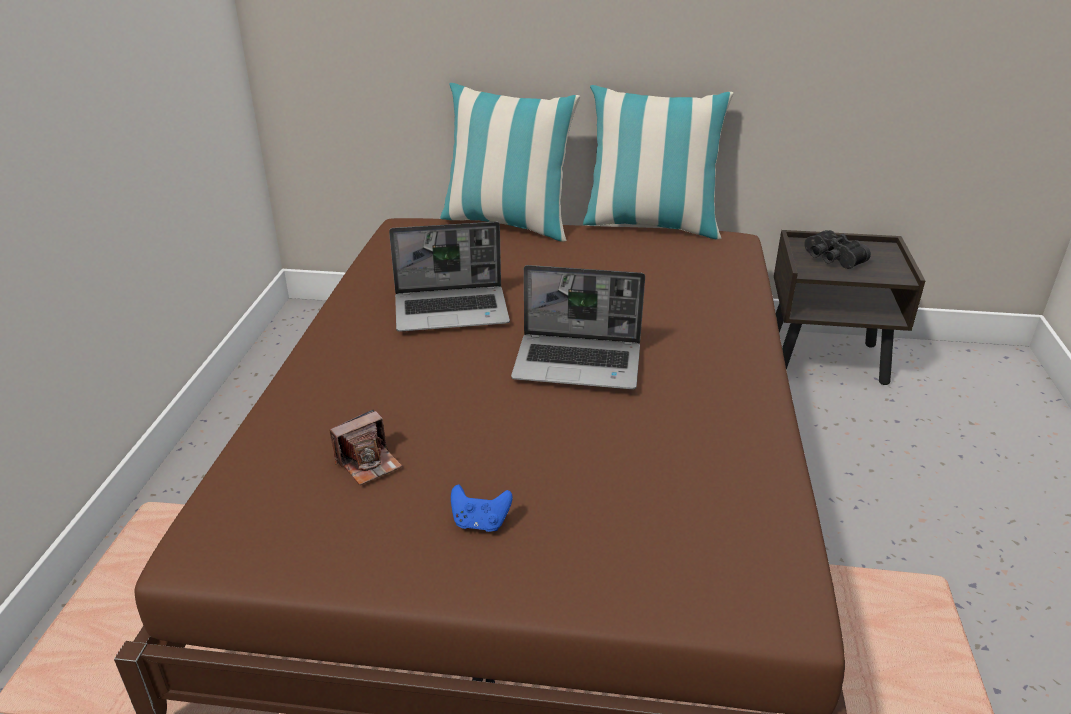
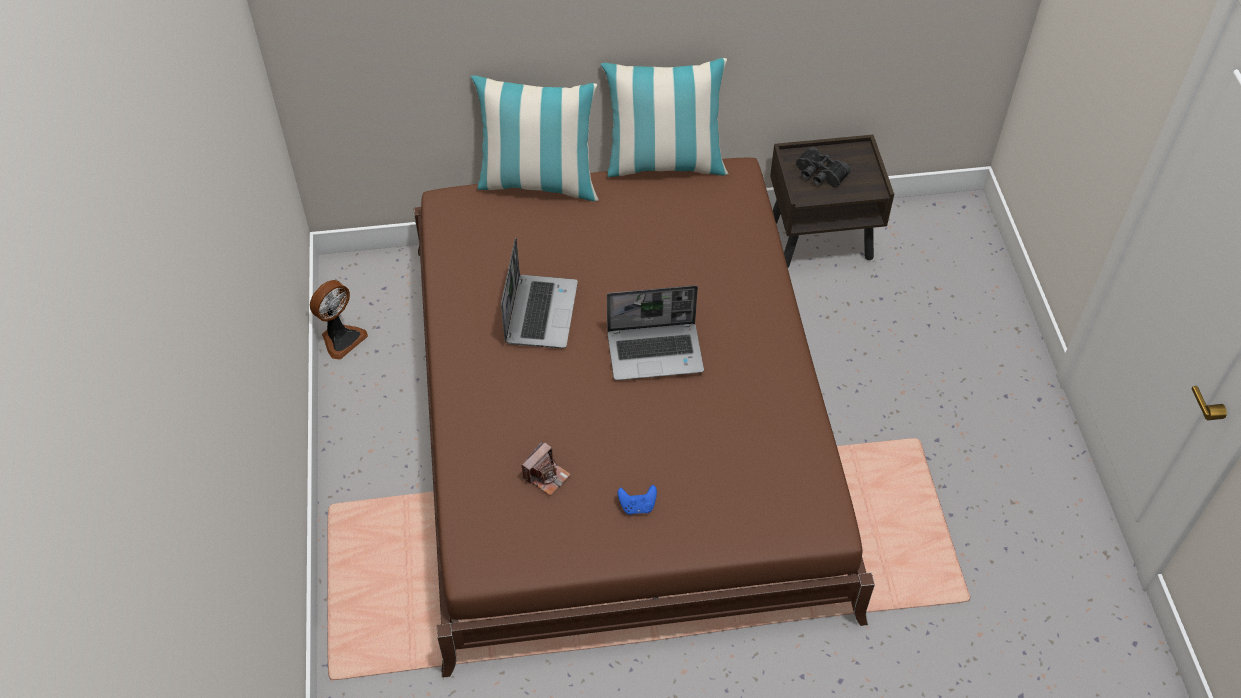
camera: 15 degrees left, 20 degrees up
laptop [389,222,510,332] -> laptop turned 60 degrees counterclockwise [501,238,578,348]
none -> fan [310,280,368,360]

